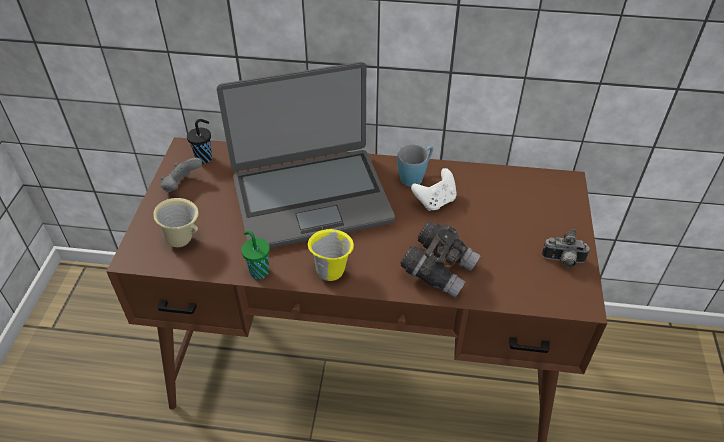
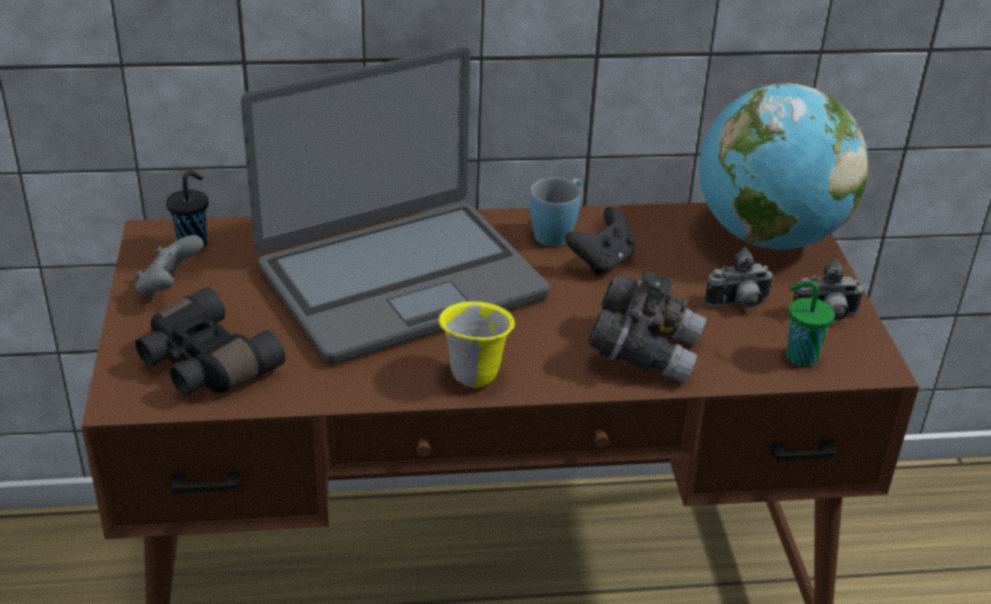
camera: 15 degrees left, 10 degrees down
beige mug [153,198,199,247] -> black binoculars [135,287,285,395]
green cup [241,231,270,279] -> green cup moved to [787,281,835,367]
white game controller [411,168,457,211] -> black game controller [565,207,635,275]
none -> globe [699,83,868,249]
none -> camera [705,248,774,308]

